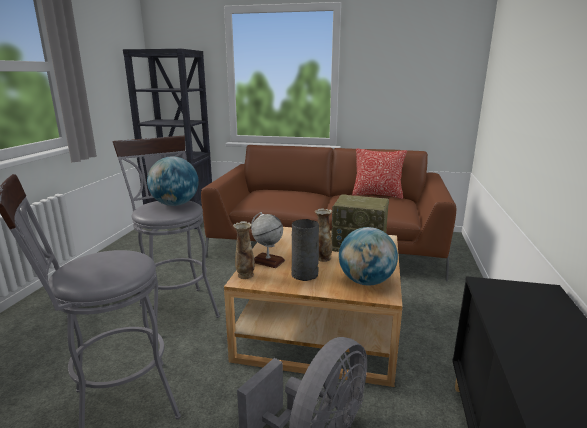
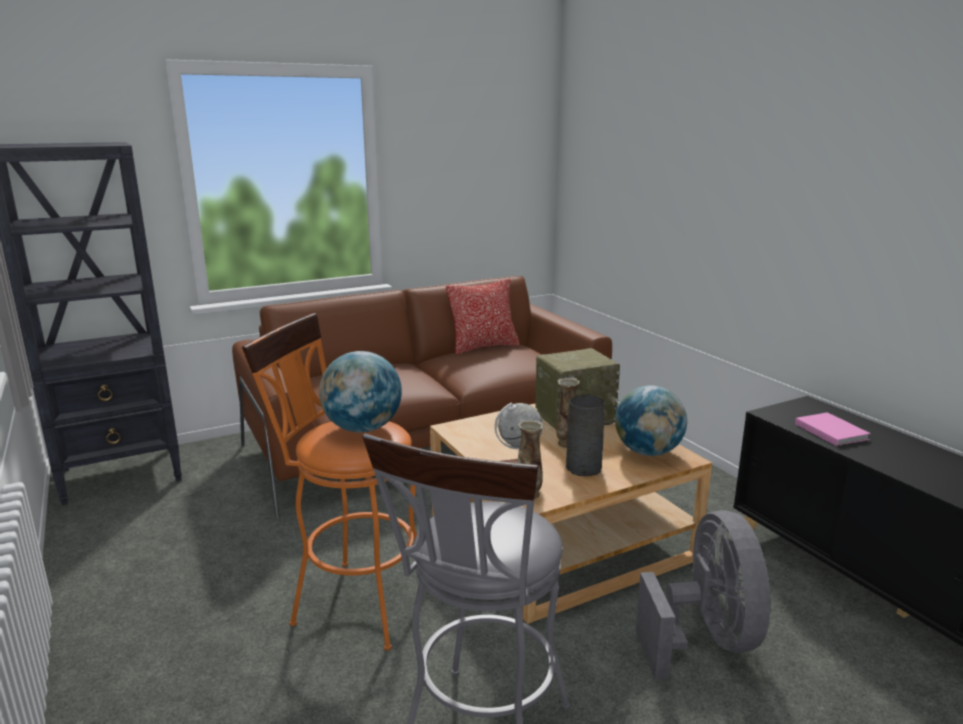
camera: 40 degrees left, 0 degrees up
grey stool [113,136,220,320] -> orange stool [242,313,417,651]
none -> pink book [795,412,871,446]

